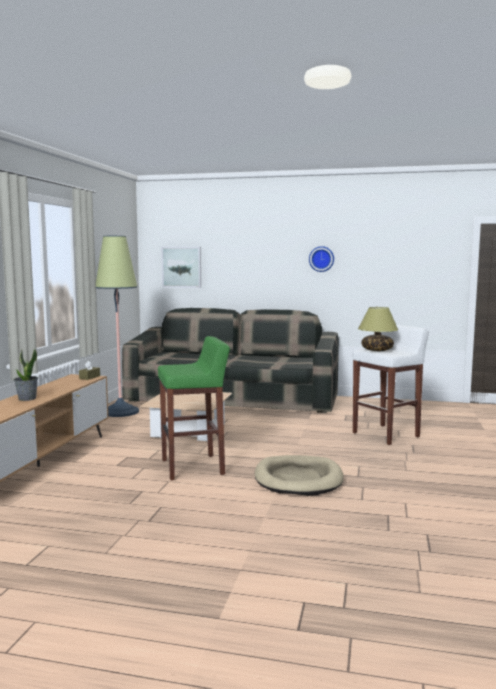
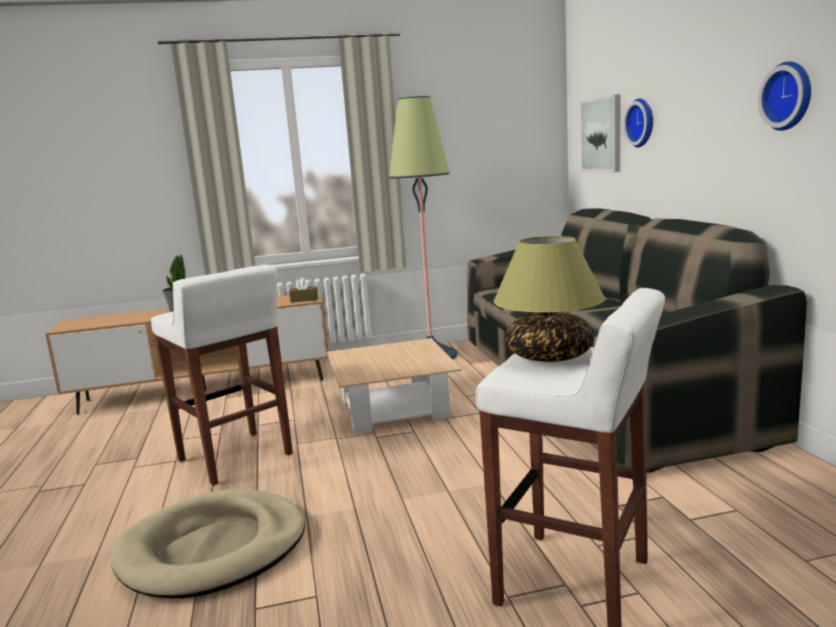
camera: 65 degrees right, 5 degrees up
green stool [158,336,230,480] -> white stool [151,264,293,485]
none -> wall clock [623,98,653,148]

